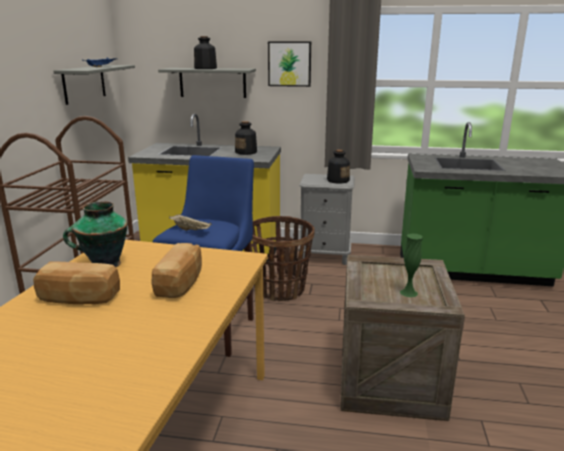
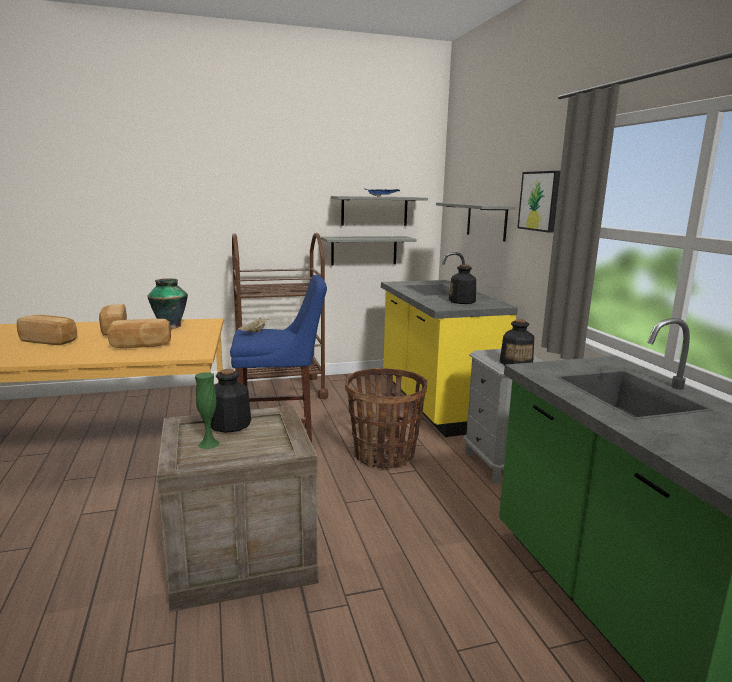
camera: 65 degrees right, 5 degrees down
bottle [194,36,217,69] -> bottle moved to [211,369,251,433]
none -> bread [17,315,77,345]
none -> grey shelf [321,236,417,266]

